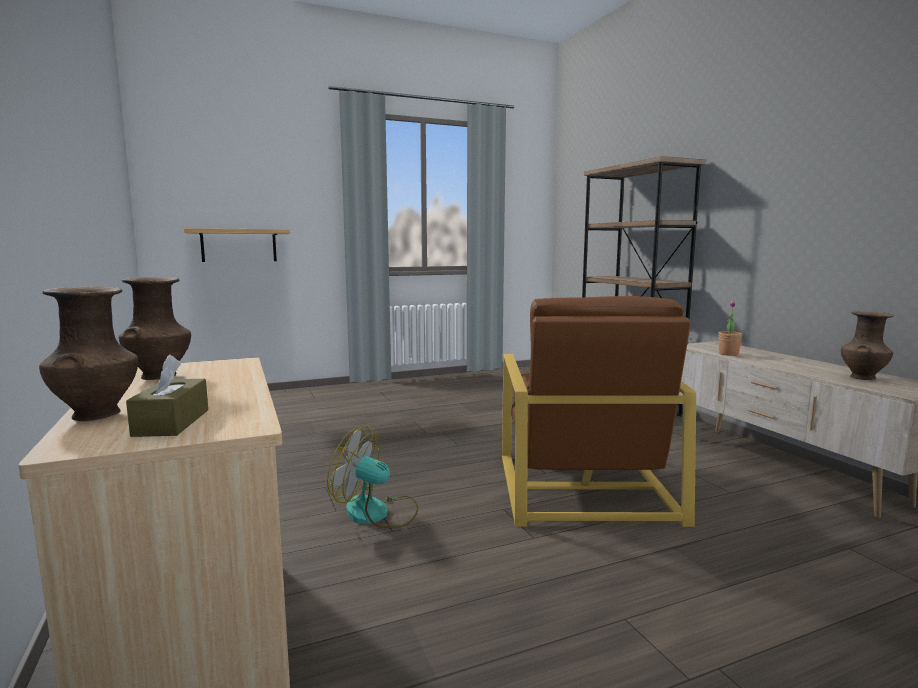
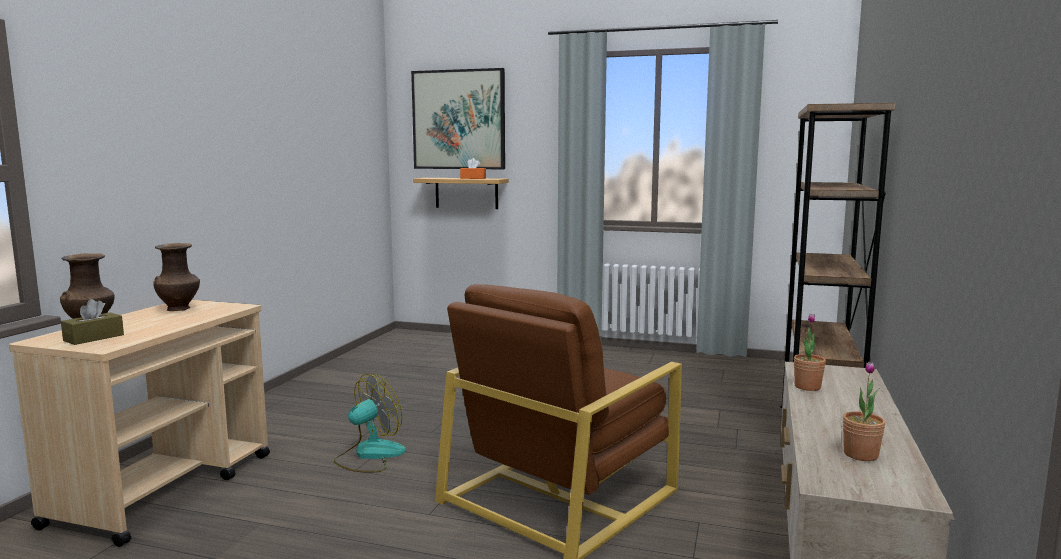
camera: 40 degrees right, 0 degrees up
fan [327,426,418,528] -> fan turned 75 degrees clockwise [334,374,406,473]
brown vase [841,311,893,380] -> potted plant [843,362,885,461]
none -> picture [411,68,505,169]
none -> orange tissue box [460,158,486,179]

